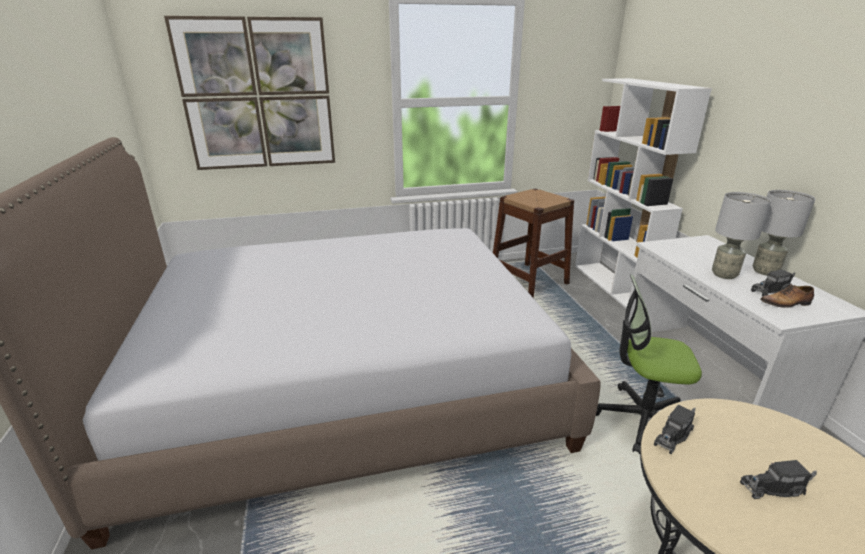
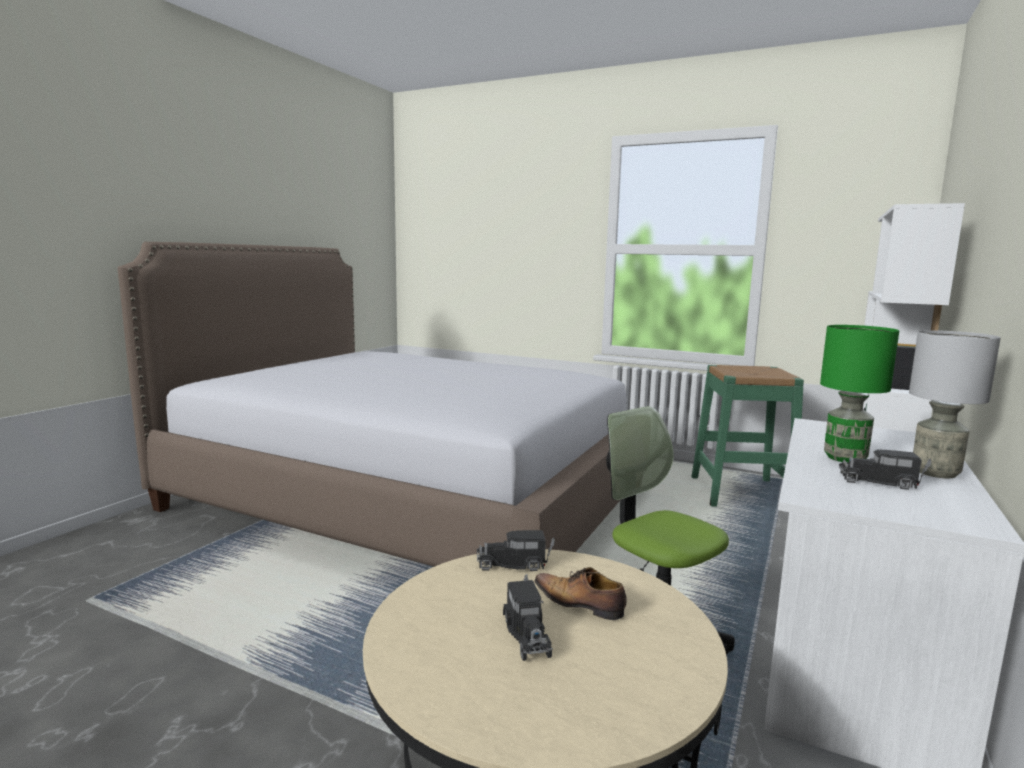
camera: 40 degrees right, 15 degrees down
picture [164,16,335,170] -> none
brown stool [493,189,574,298] -> green stool [691,365,804,507]
grey table lamp [712,192,771,279] -> green table lamp [820,325,899,462]
toy truck [740,460,817,499] -> toy truck turned 135 degrees counterclockwise [503,574,552,661]
shoe [760,284,814,308] -> shoe moved to [534,567,627,620]

